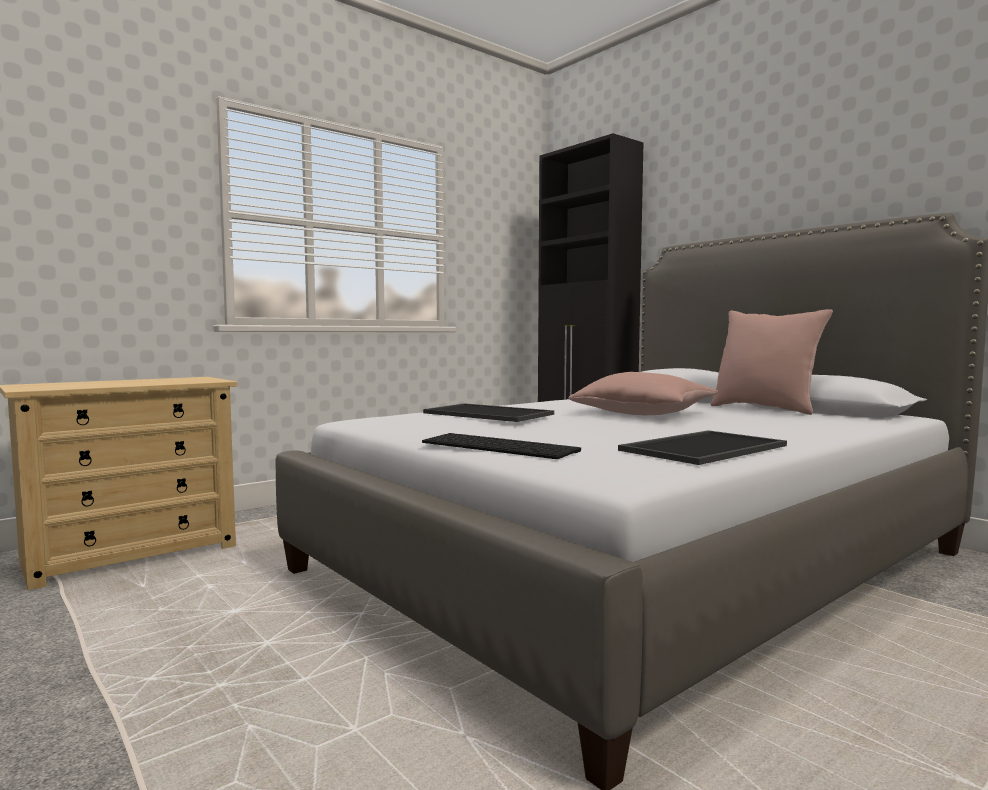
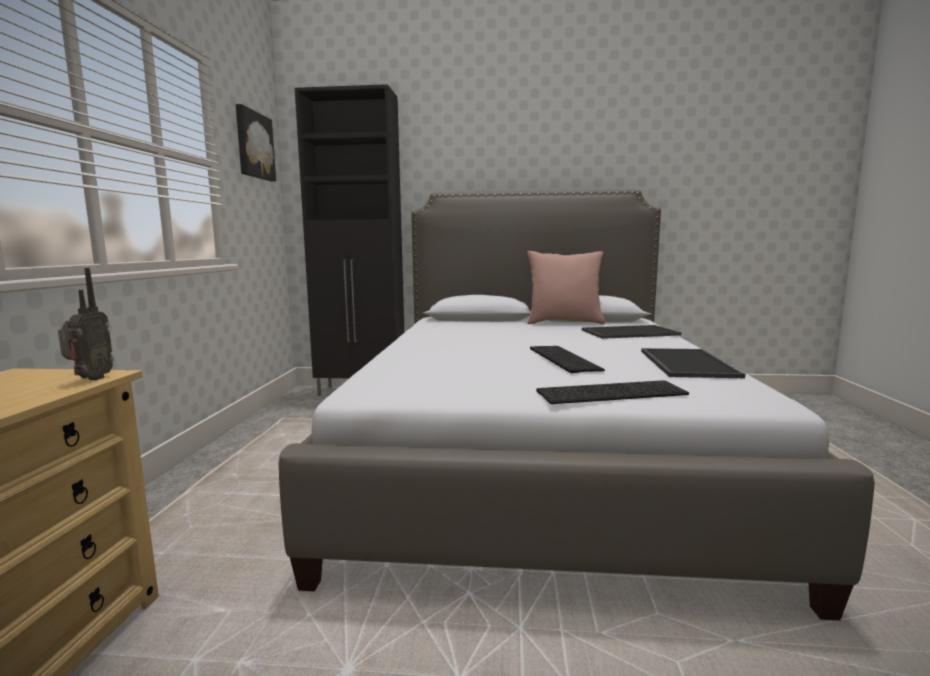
camera: 45 degrees left, 5 degrees up
tray [423,403,554,422] -> tray moved to [582,325,681,339]
pink pillow [568,372,718,415] -> none
none -> radio [58,268,114,380]
none -> picture [236,104,276,182]
none -> keyboard [530,346,605,373]

